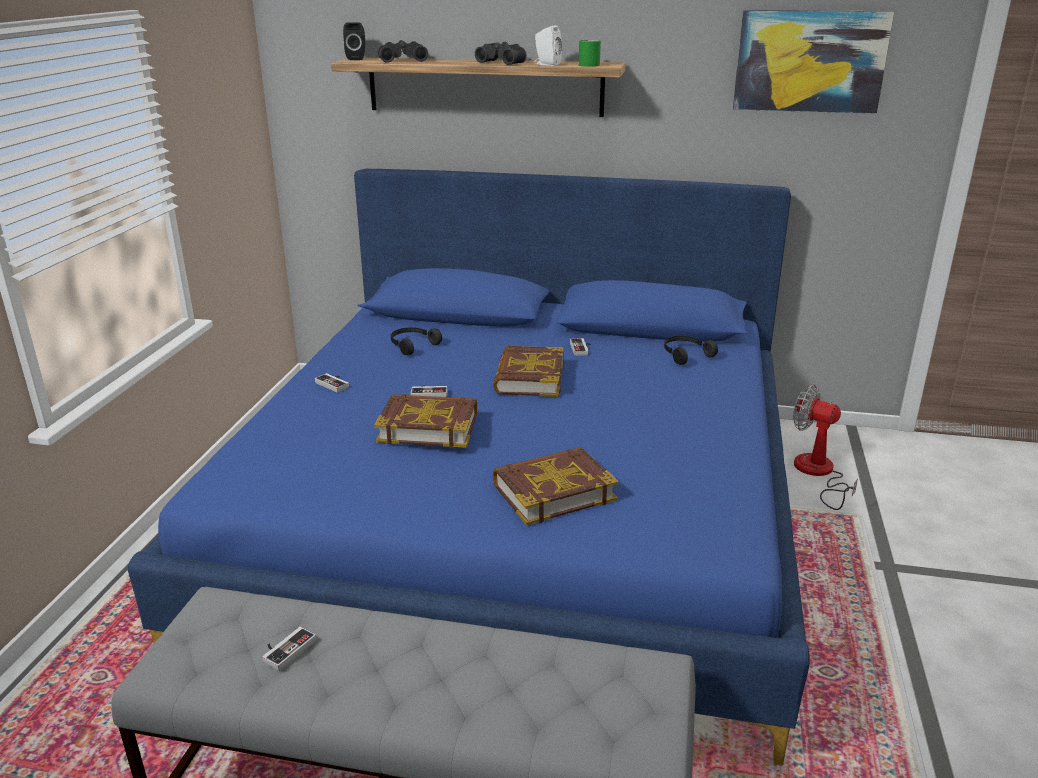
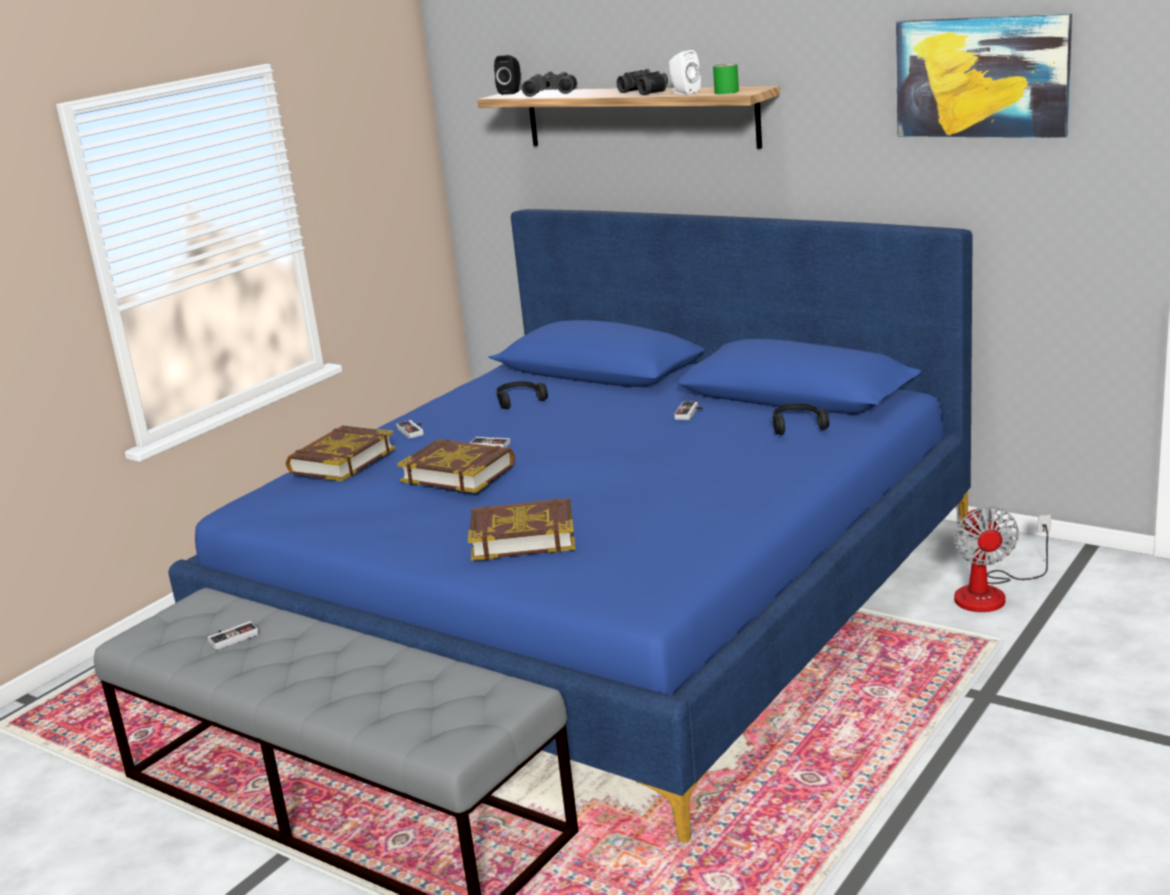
camera: 25 degrees right, 5 degrees down
book [493,346,564,397] -> book moved to [286,426,396,481]
fan [793,385,858,510] -> fan turned 150 degrees counterclockwise [954,506,1051,612]

